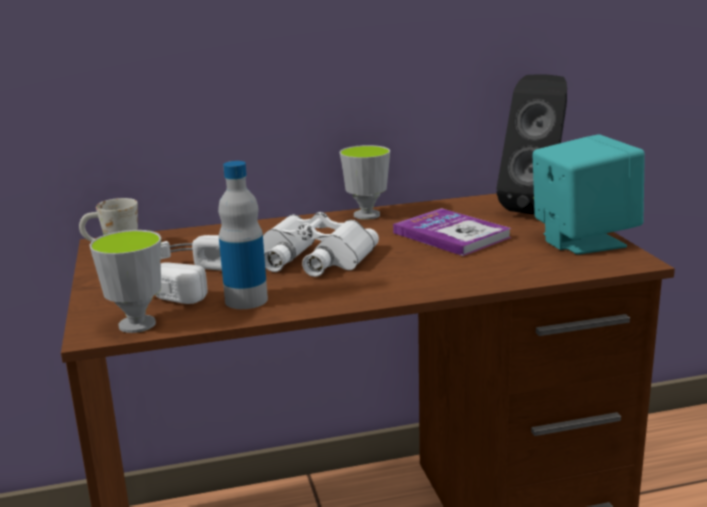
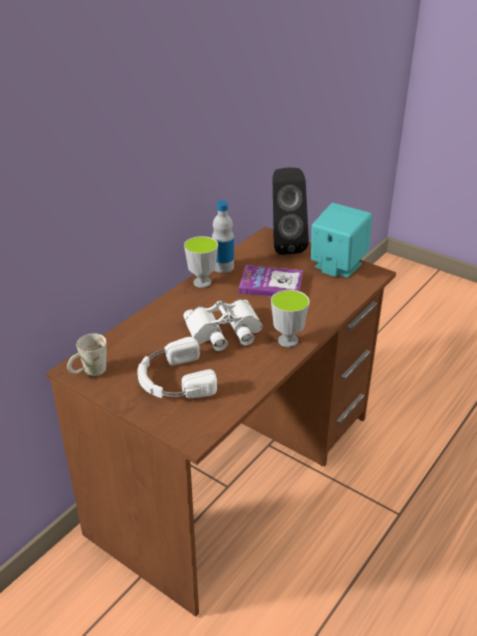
camera: 40 degrees left, 15 degrees up
cup [90,230,161,333] -> cup moved to [271,290,310,347]
bottle [218,161,268,309] -> bottle moved to [212,201,234,273]

